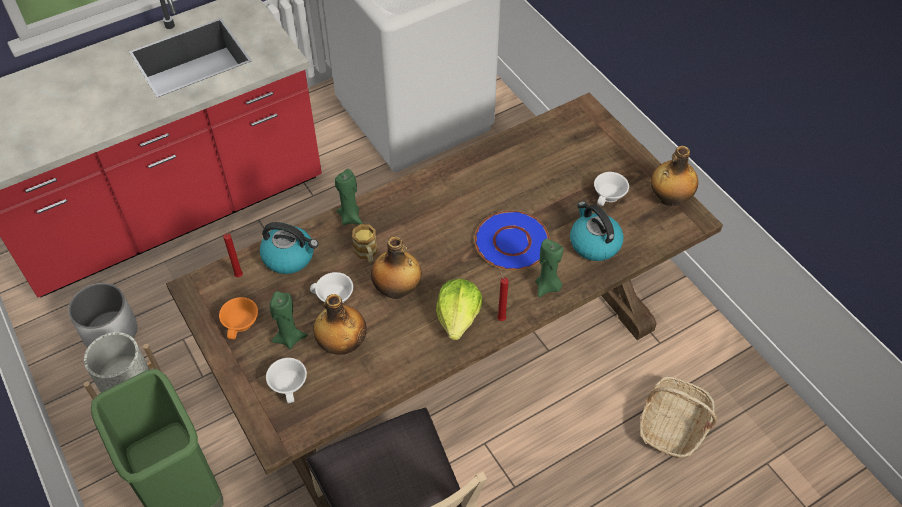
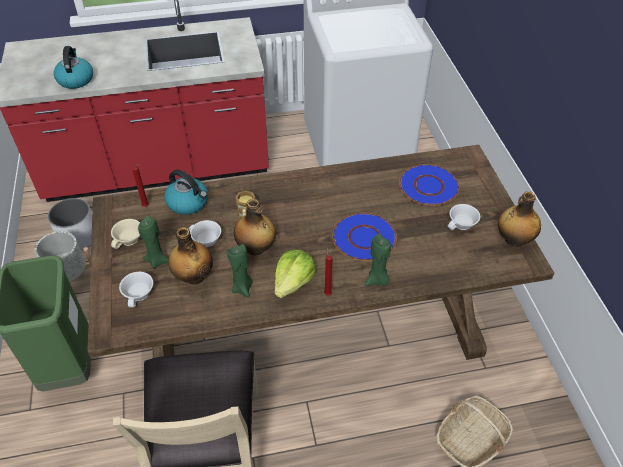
camera: 20 degrees right, 5 degrees down
orange cup [219,297,258,339] -> beige cup [111,219,140,249]
green candle [335,169,363,225] -> green candle moved to [227,244,253,298]
kettle [570,201,624,261] -> kettle moved to [54,46,93,89]
none -> blue plate [399,164,459,206]

